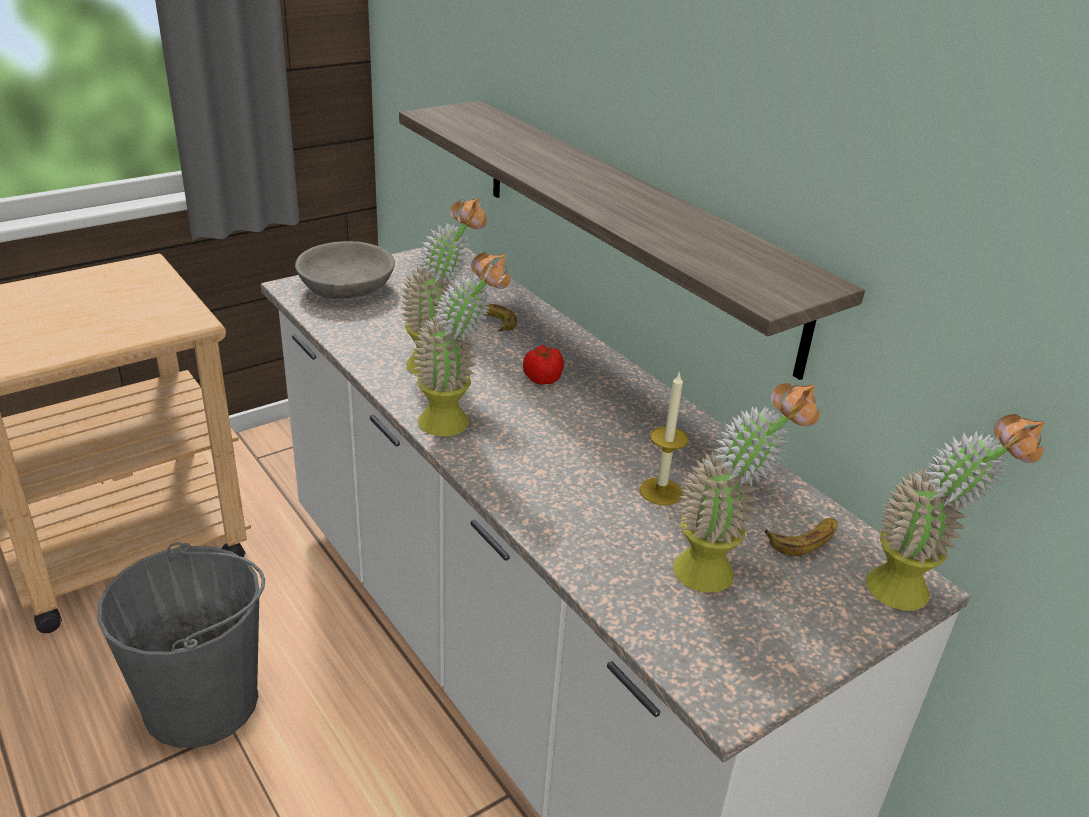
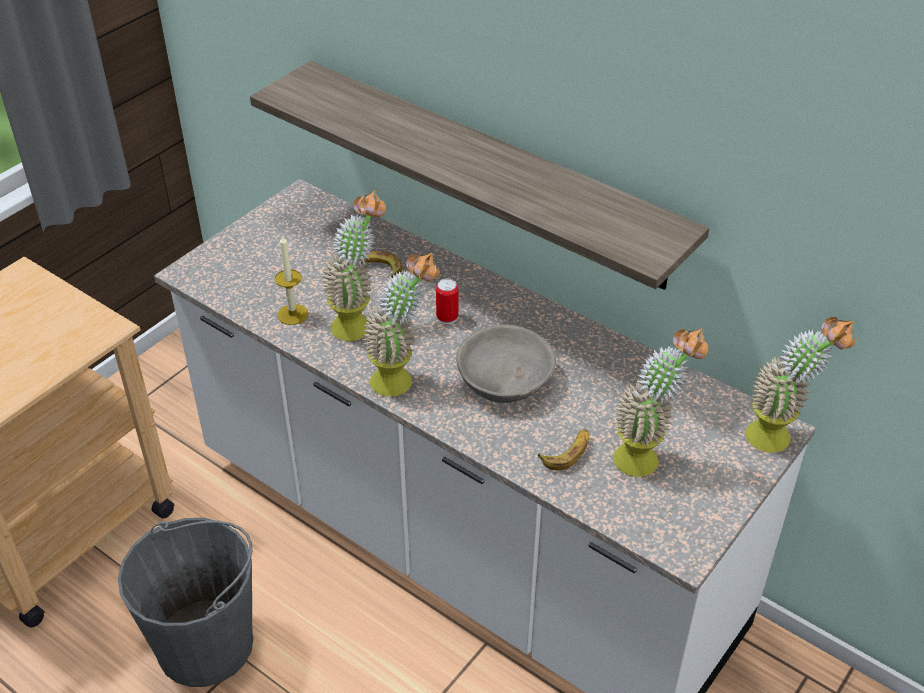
camera: 15 degrees left, 10 degrees up
grey bowl [295,241,395,299] -> grey bowl moved to [456,325,556,403]
tomato [523,345,564,385] -> can [436,279,458,325]
candle [640,371,689,505] -> candle moved to [274,235,308,325]
banana [765,518,838,556] -> banana moved to [538,429,589,470]

